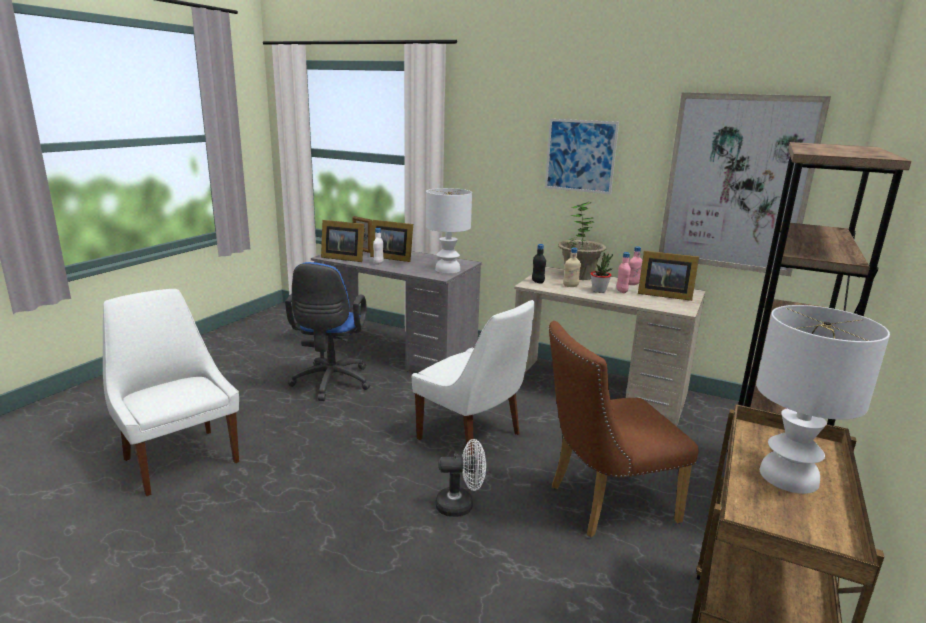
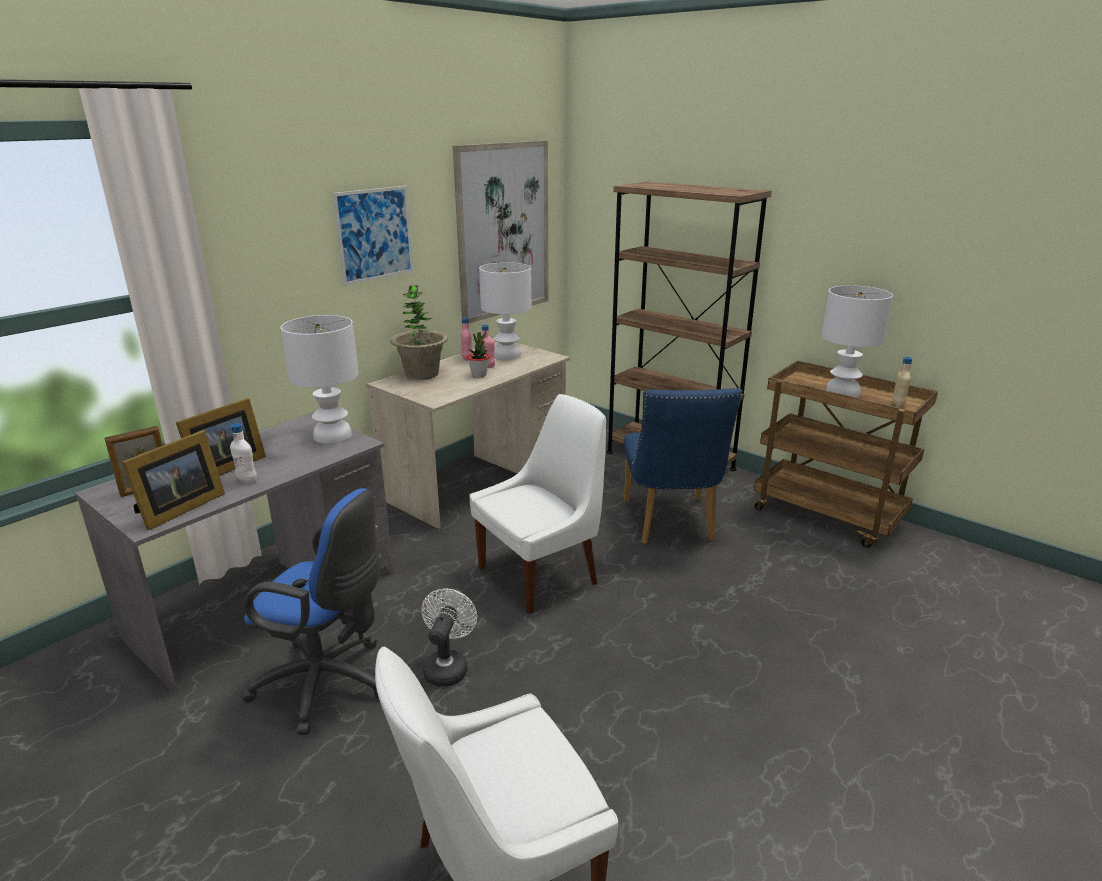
camera: 75 degrees left, 5 degrees up
white fan [436,439,486,517] -> white fan moved to [421,589,477,687]
black bottle [532,244,546,284] -> none
brown chair [549,321,699,537] -> blue chair [624,388,742,544]
beige bottle [563,248,581,287] -> beige bottle moved to [892,357,912,407]
picture frame [638,251,699,301] -> white table lamp [479,262,531,360]

